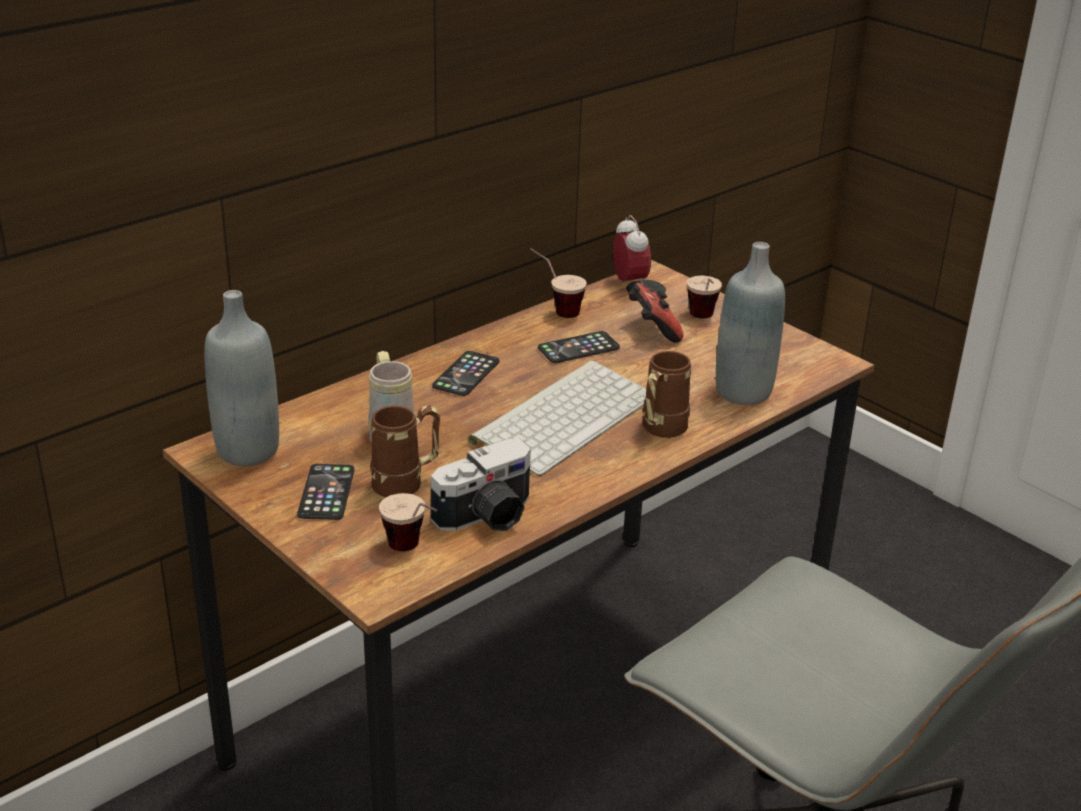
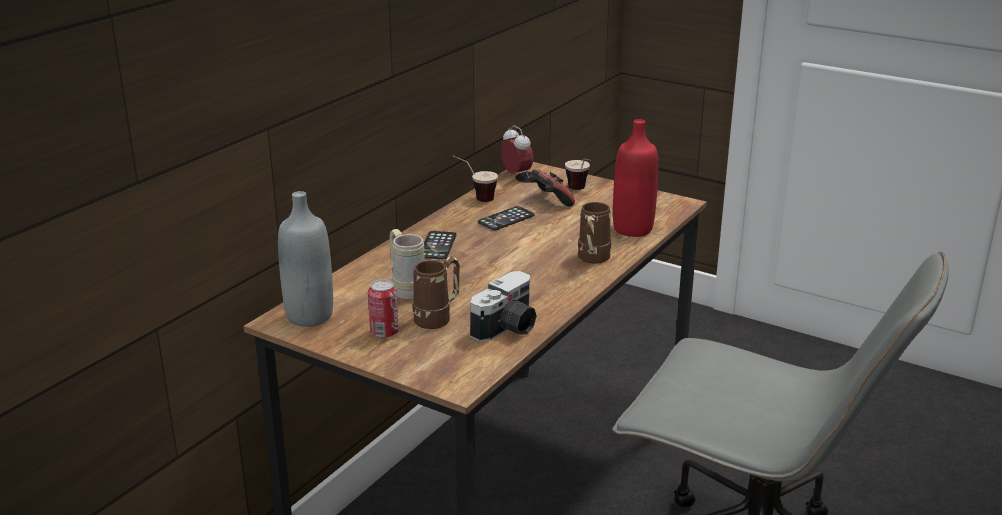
camera: 15 degrees left, 5 degrees down
phone [297,464,354,520] -> can [368,280,399,338]
cup [379,493,437,551] -> none
keyboard [468,361,646,476] -> none
grey bottle [716,242,785,405] -> red bottle [613,119,658,237]

